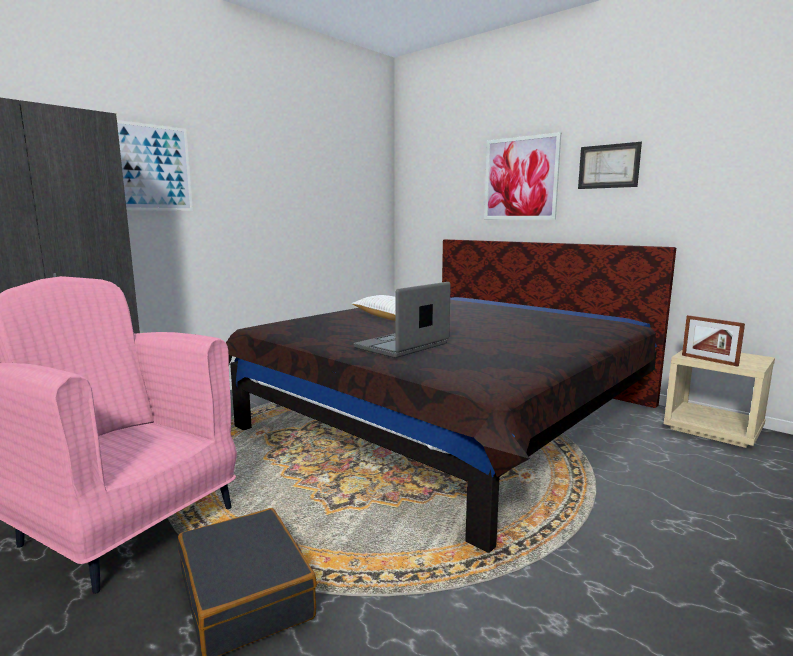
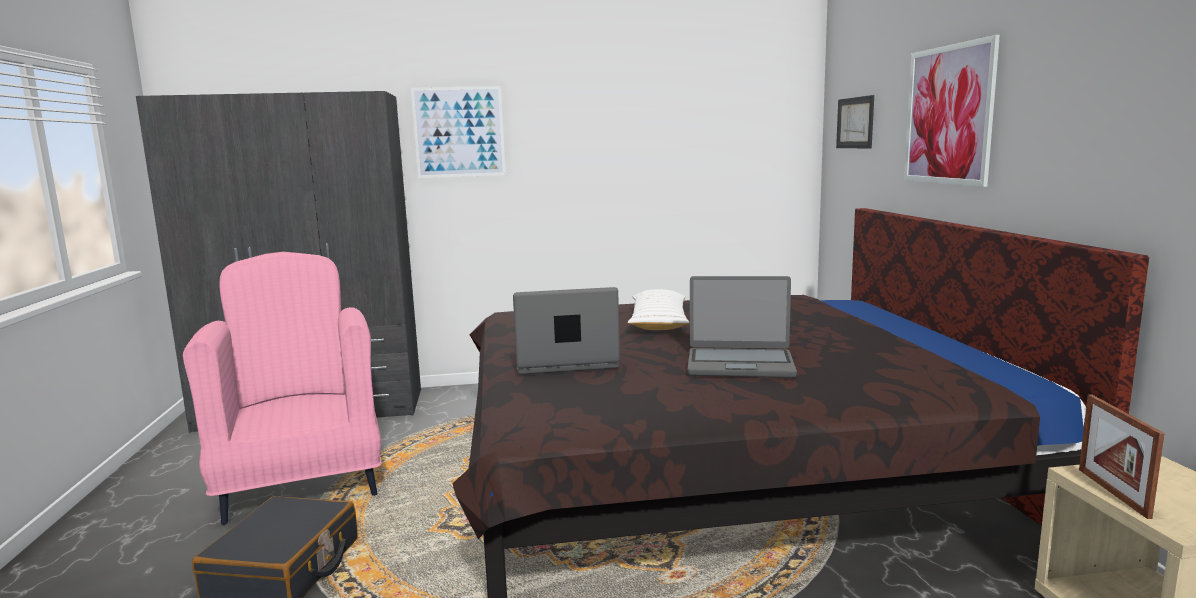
camera: 40 degrees right, 0 degrees up
picture [578,142,642,189] -> picture moved to [836,95,874,148]
none -> laptop [687,276,797,378]

